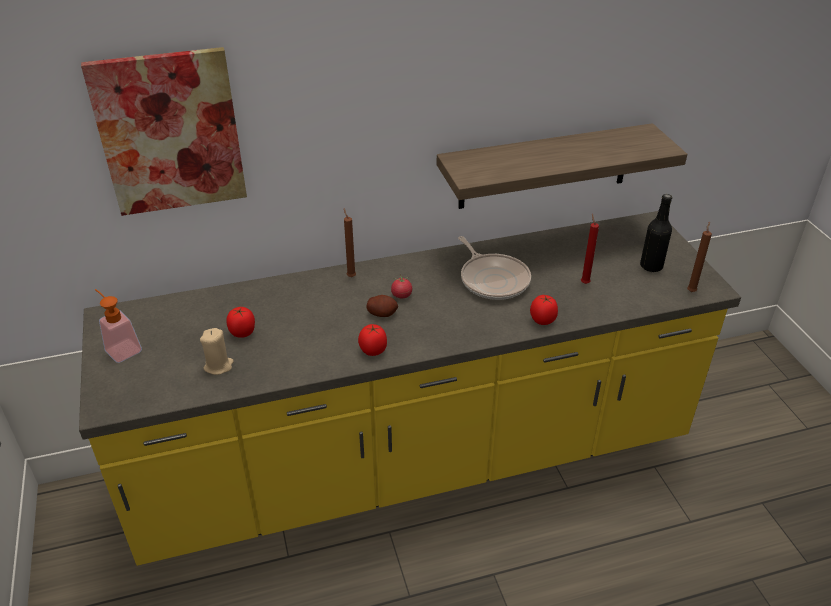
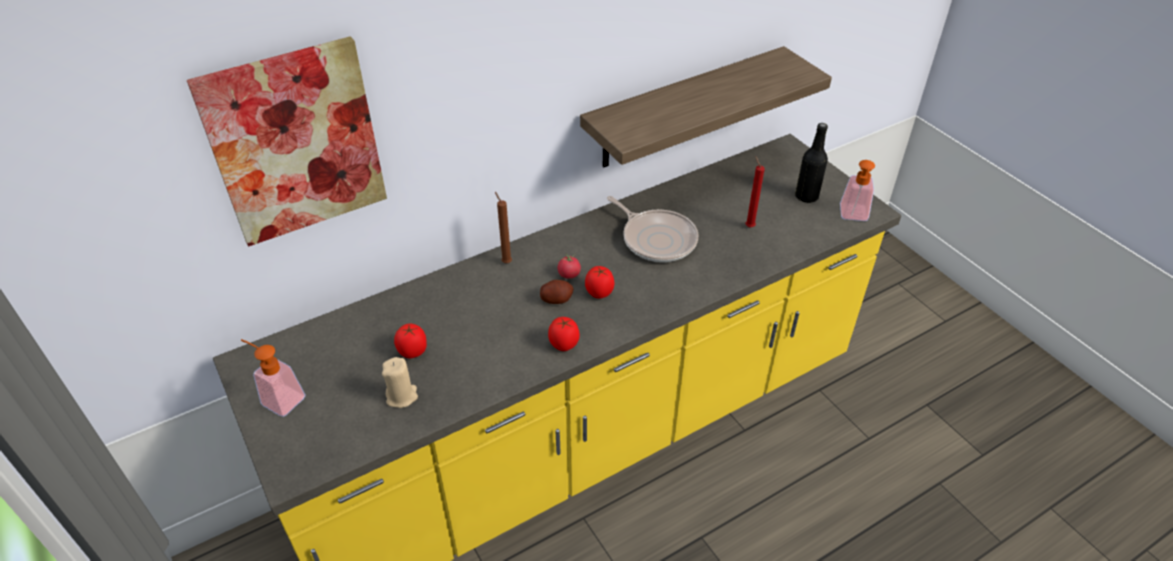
camera: 15 degrees left, 5 degrees up
tomato [530,295,558,325] -> tomato moved to [585,266,614,299]
brown candle [687,222,712,292] -> soap dispenser [840,160,875,221]

